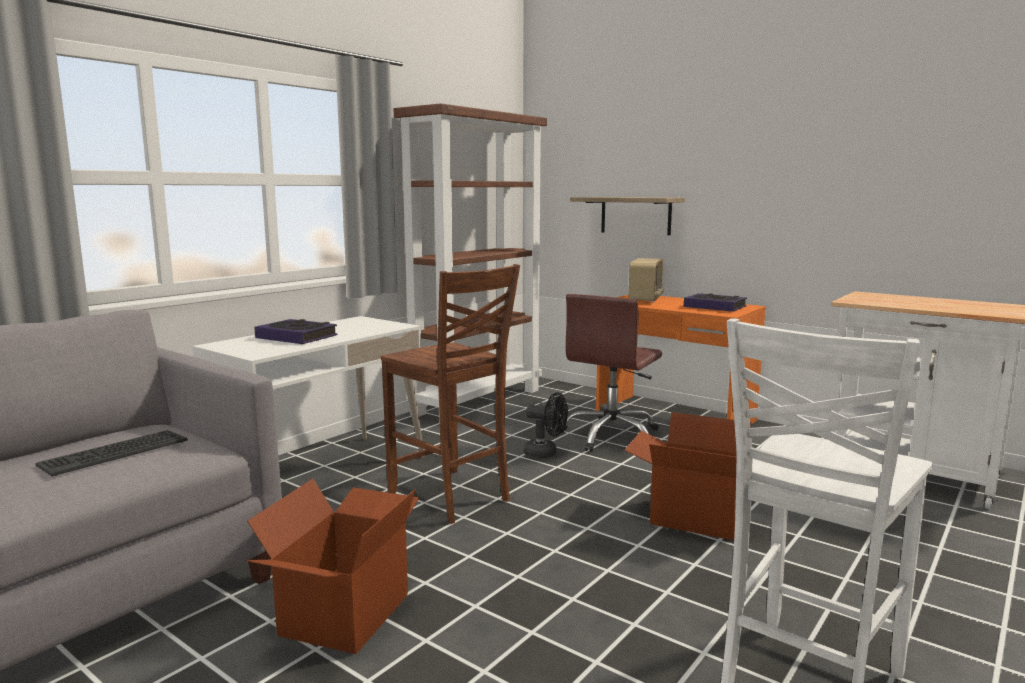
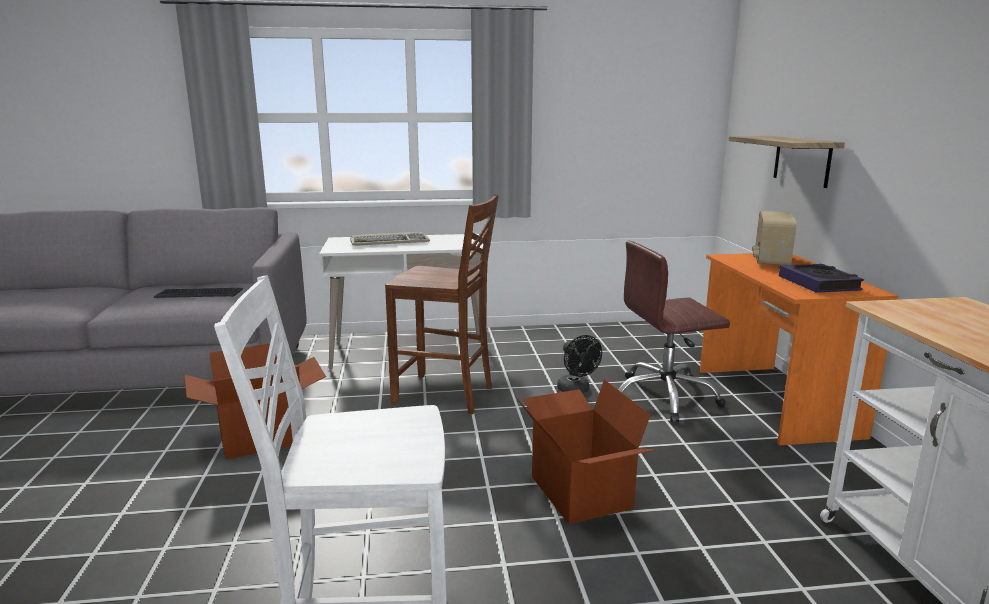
camera: 45 degrees right, 5 degrees up
book [254,319,338,344] -> keyboard [350,232,430,246]
brown chair [381,264,520,524] -> brown chair turned 75 degrees counterclockwise [385,194,499,414]
brown bookcase [394,103,547,423] -> none
radio [629,258,664,303] -> radio turned 135 degrees clockwise [752,211,797,266]

